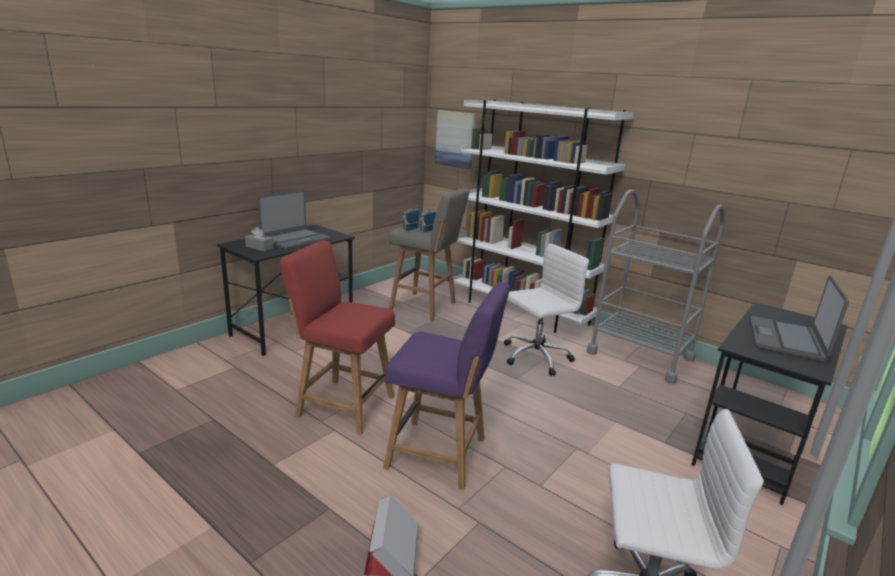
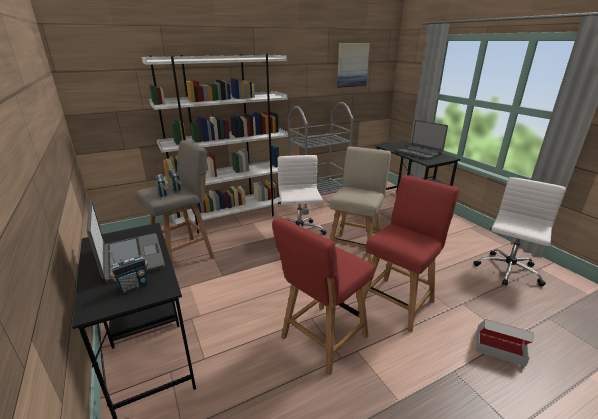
camera: 65 degrees left, 5 degrees up
grey tissue box [245,227,274,251] -> radio [108,251,148,294]
purple chair [383,282,510,490] -> red chair [364,175,459,333]
picture [435,110,476,169] -> picture moved to [337,43,370,88]
none -> beige chair [330,146,391,263]

